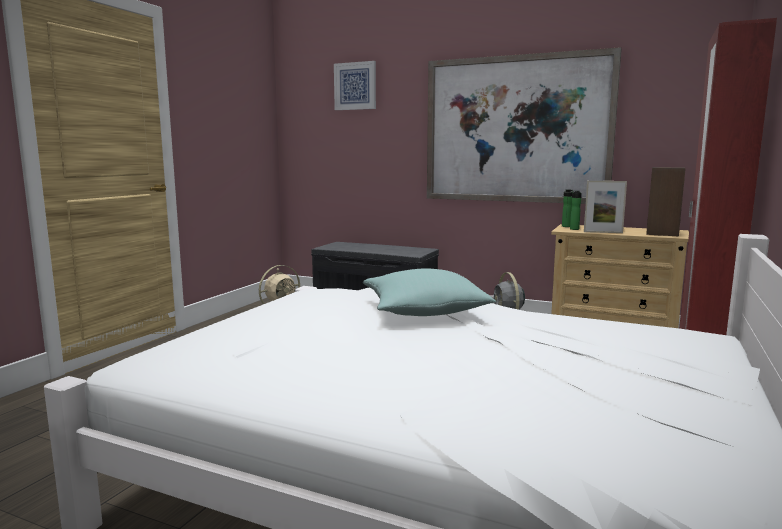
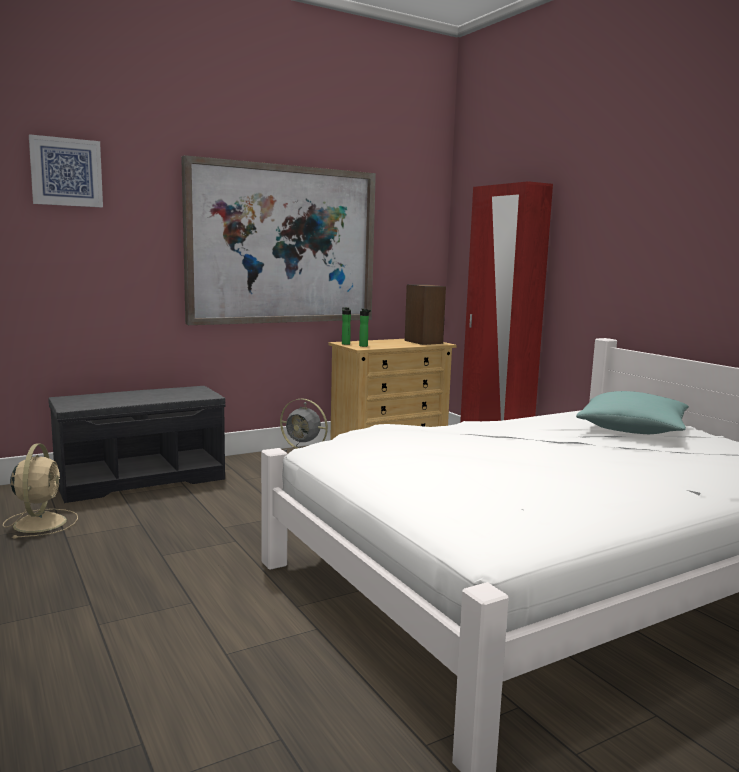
camera: 55 degrees left, 0 degrees up
turquoise pillow [363,268,496,316] -> turquoise pillow moved to [576,391,689,434]
picture frame [584,181,627,233] -> none

